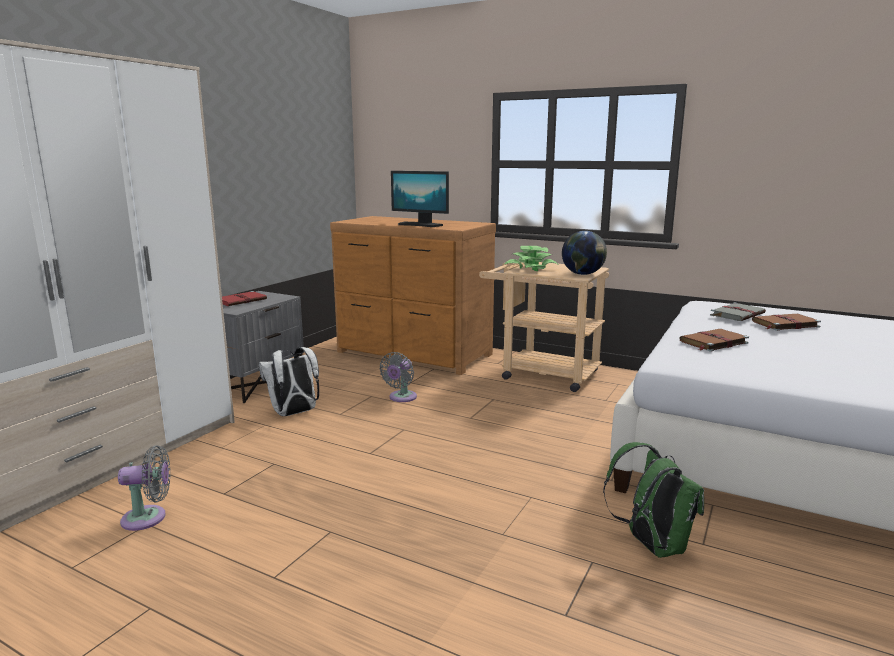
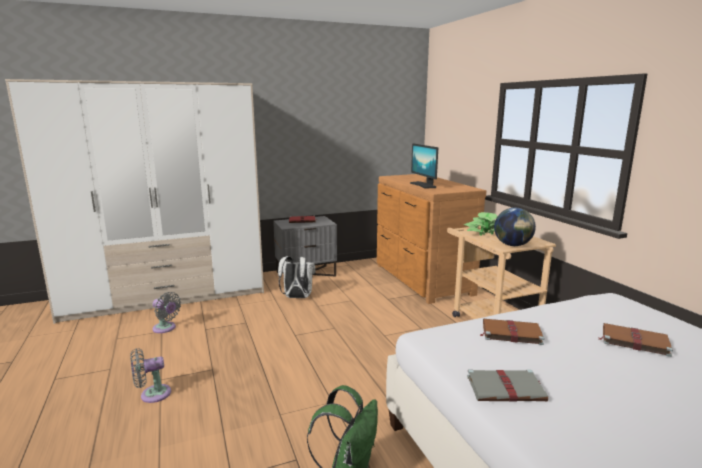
camera: 40 degrees right, 0 degrees up
grey fan [379,352,417,402] -> grey fan moved to [130,348,171,403]
grey book [710,302,766,321] -> grey book moved to [467,369,548,402]

